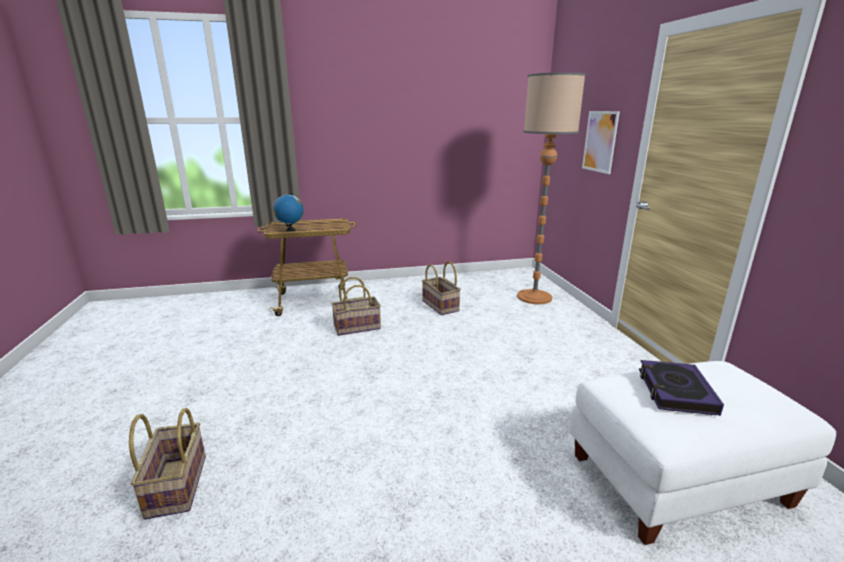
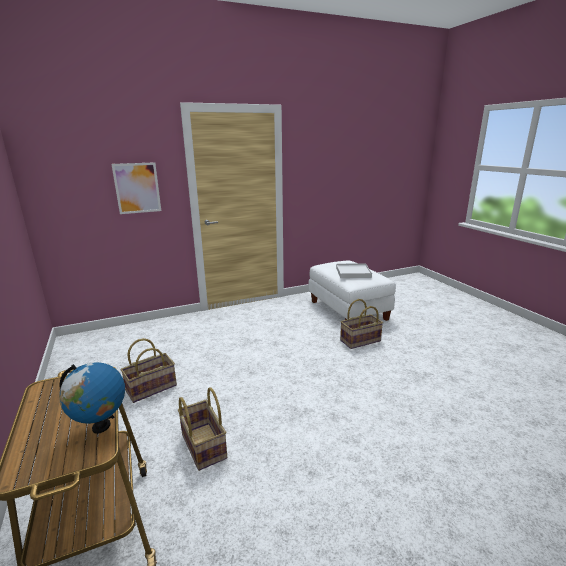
camera: 100 degrees left, 0 degrees up
basket [129,408,206,519] -> basket moved to [340,299,383,349]
floor lamp [517,72,586,304] -> none
book [639,360,724,416] -> white tray [336,263,372,278]

